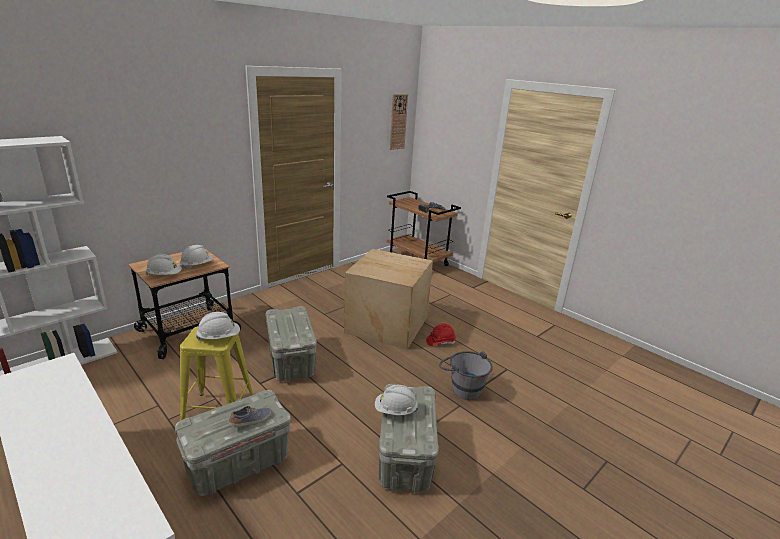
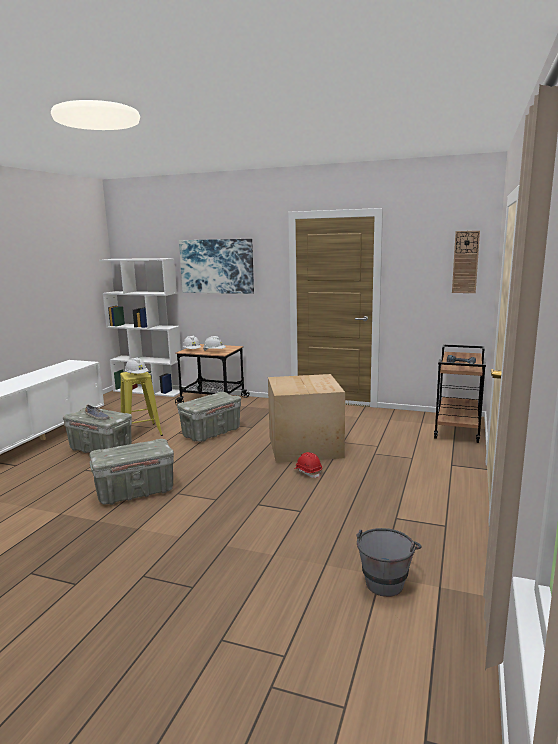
camera: 65 degrees right, 10 degrees down
white hard hat [375,385,418,415] -> none
grey bucket [439,351,493,400] -> grey bucket moved to [357,528,422,597]
none -> picture [179,239,254,294]

